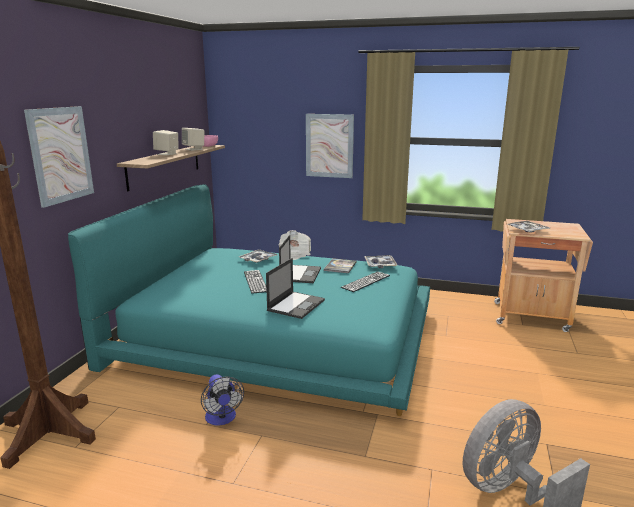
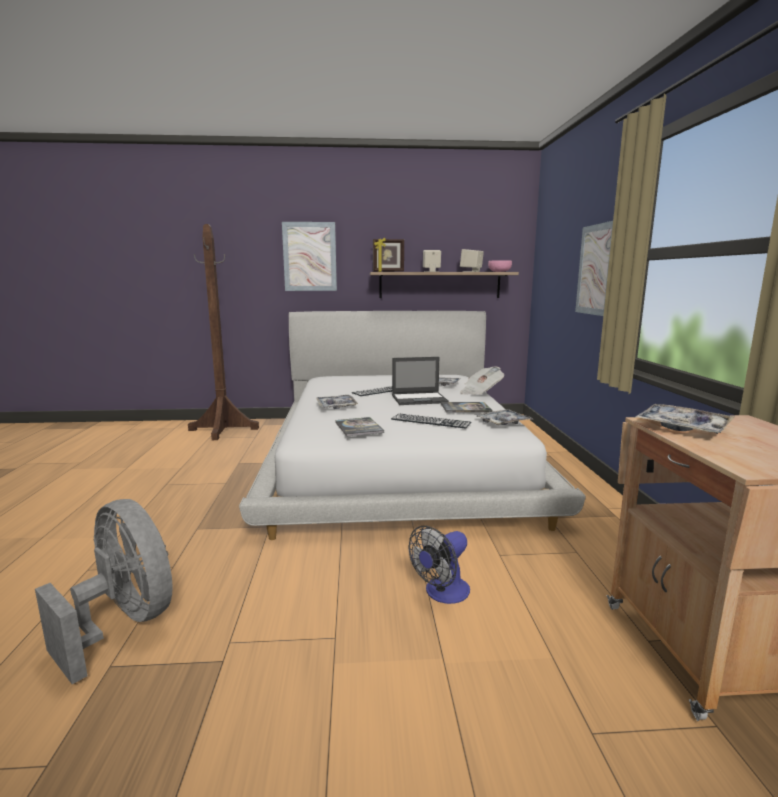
camera: 70 degrees right, 5 degrees down
turquoise bed [68,184,430,416] -> white bed [239,311,585,540]
fan [201,374,244,426] -> fan moved to [409,526,470,604]
laptop [266,258,325,319] -> tray [316,395,358,409]
none -> book [335,417,384,437]
none -> picture frame [373,237,404,272]

